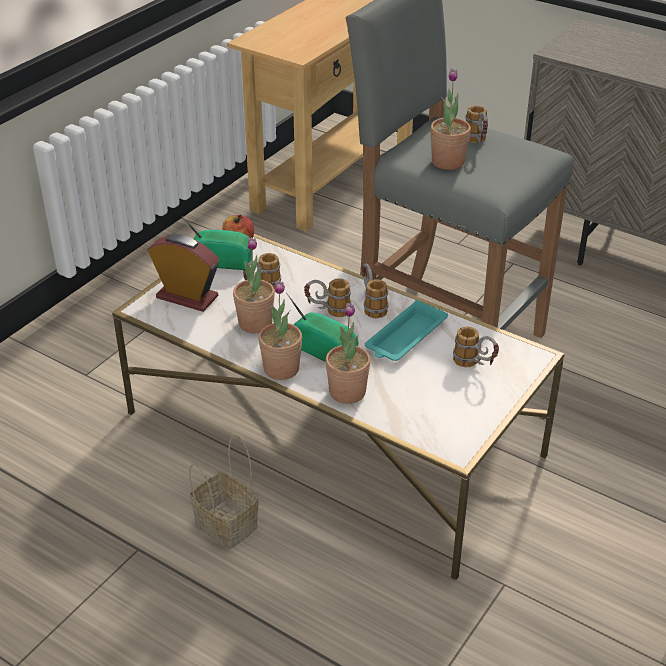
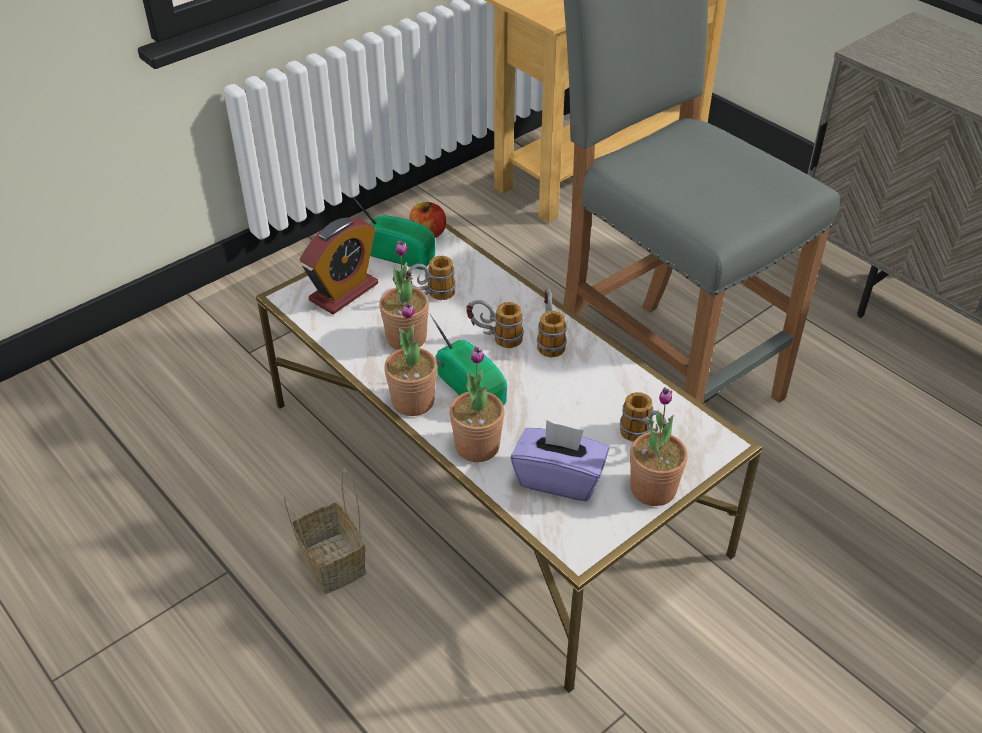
camera: 15 degrees right, 5 degrees up
alarm clock [147,234,219,312] -> alarm clock turned 90 degrees clockwise [300,217,378,314]
turquoise tray [365,300,448,361] -> none
potted plant [430,69,471,170] -> potted plant moved to [630,387,688,506]
mug [465,105,488,143] -> none
none -> purple tissue box [510,420,609,501]

